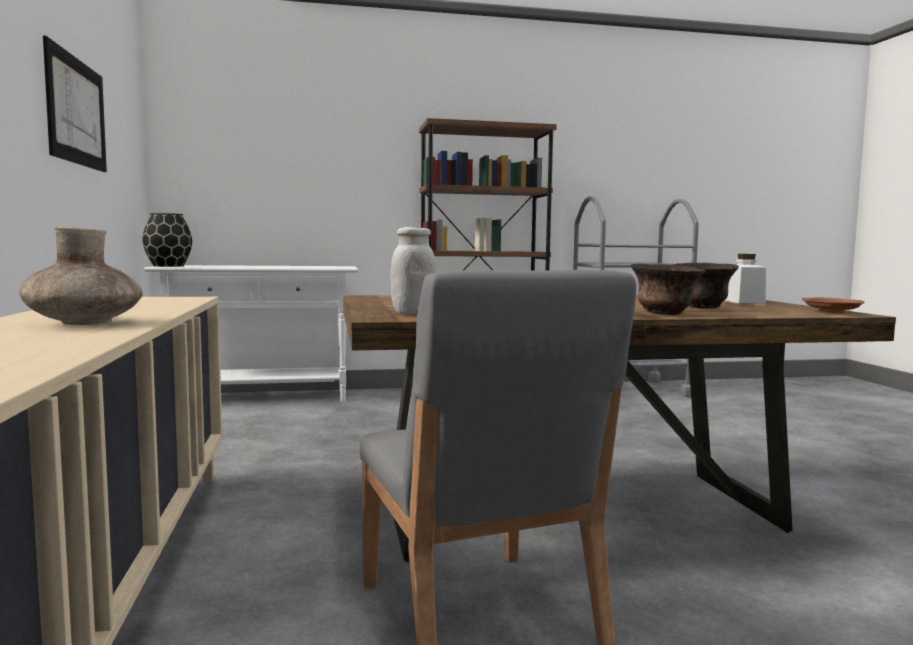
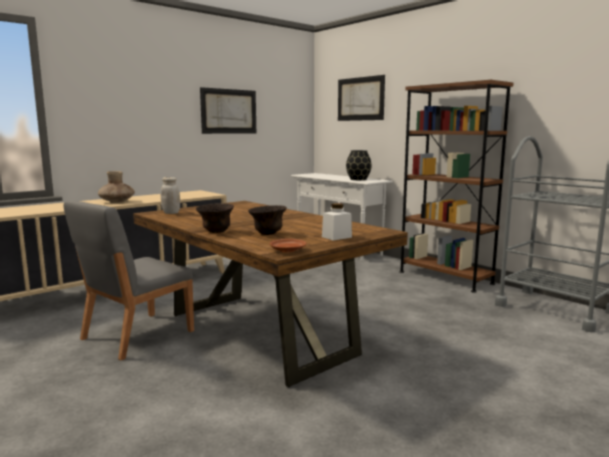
camera: 60 degrees right, 5 degrees up
black vase [143,213,192,267] -> black vase moved to [346,150,372,180]
none -> picture [338,75,385,121]

